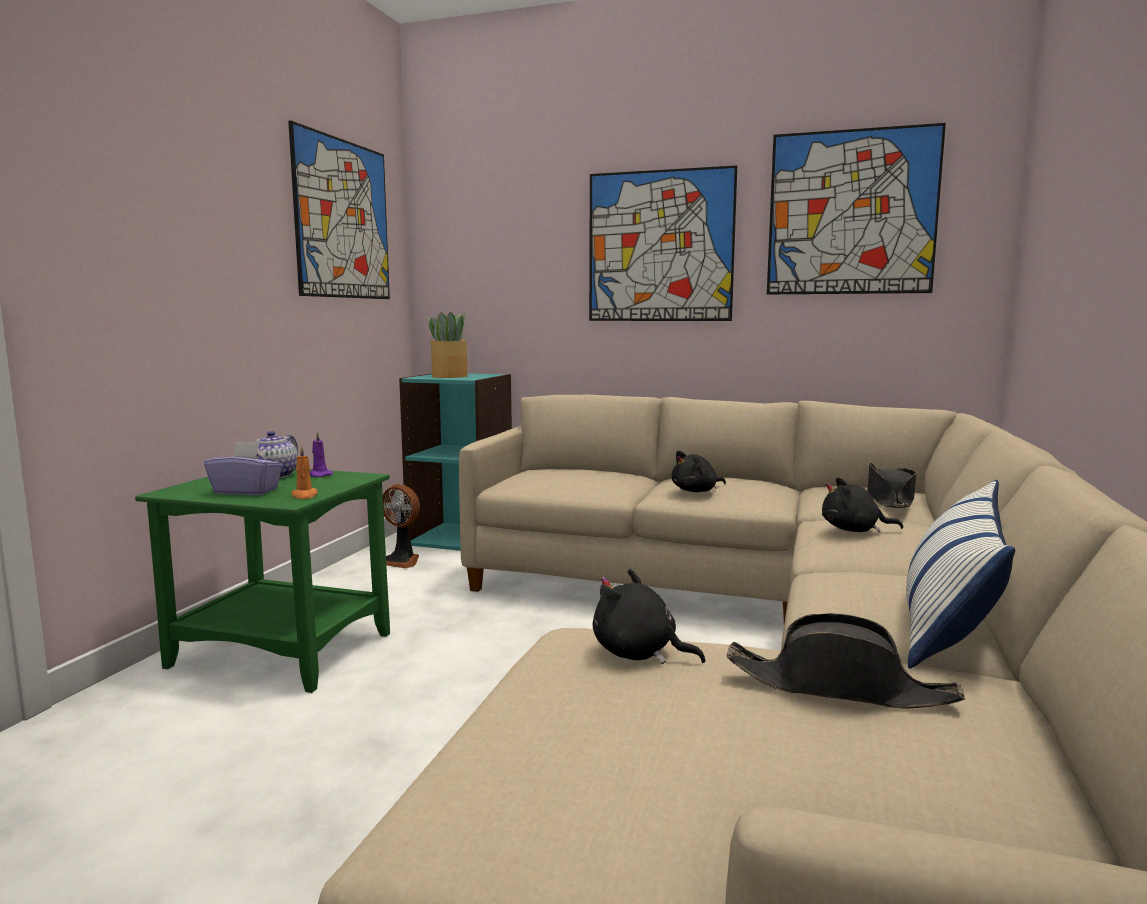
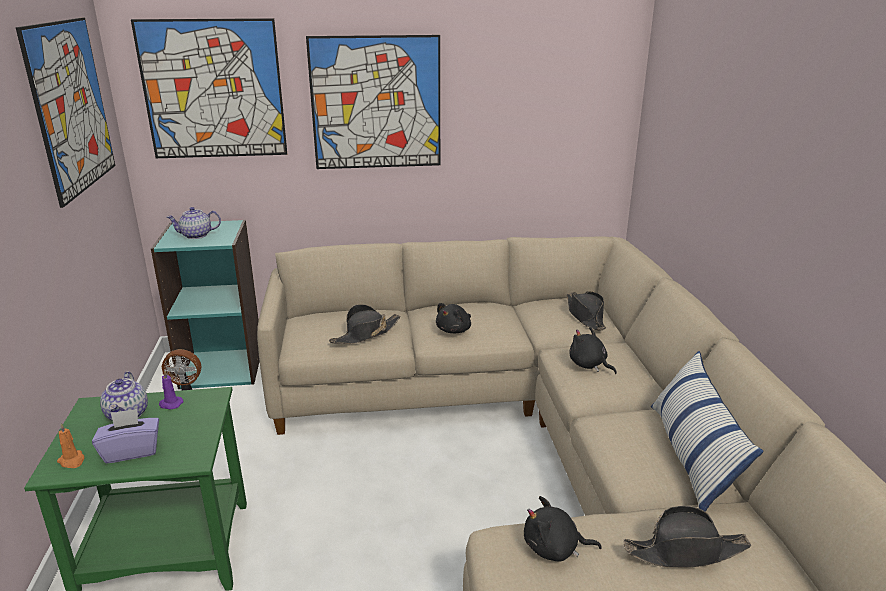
camera: 25 degrees left, 15 degrees up
orange candle [291,446,318,499] -> orange candle moved to [57,423,84,468]
potted plant [427,312,467,378] -> teapot [166,207,221,239]
picture [767,123,946,294] -> picture moved to [131,18,287,158]
black plush toy [822,477,903,532] -> black plush toy turned 60 degrees clockwise [569,327,617,374]
none -> black hat [329,304,400,344]

